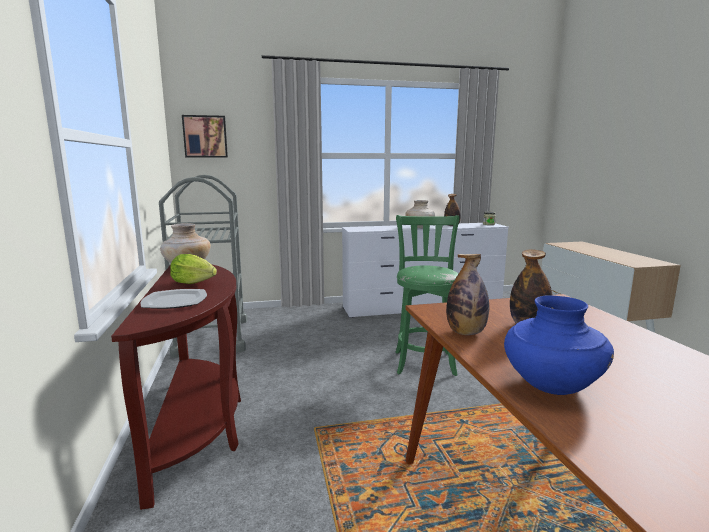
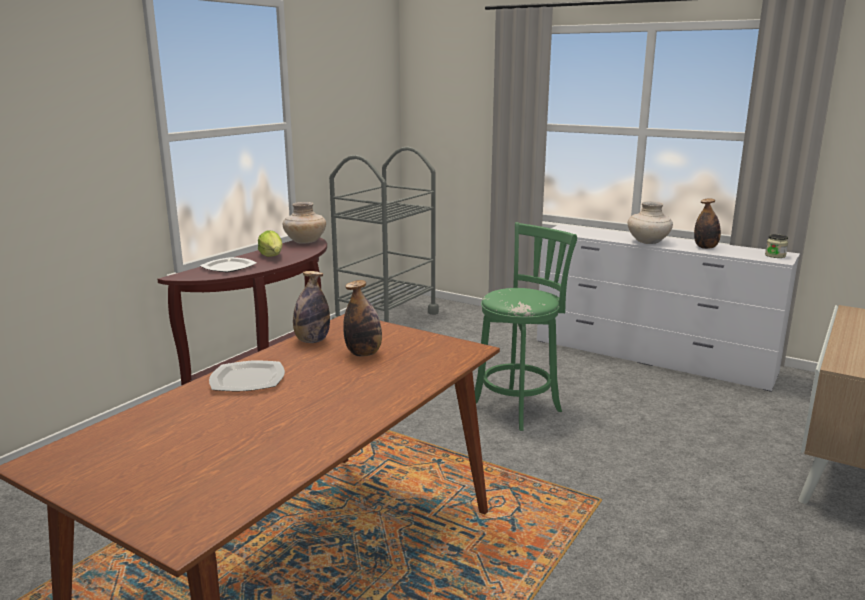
camera: 45 degrees right, 5 degrees up
picture [182,115,228,158] -> none
blue vase [504,295,614,395] -> plate [209,361,285,391]

